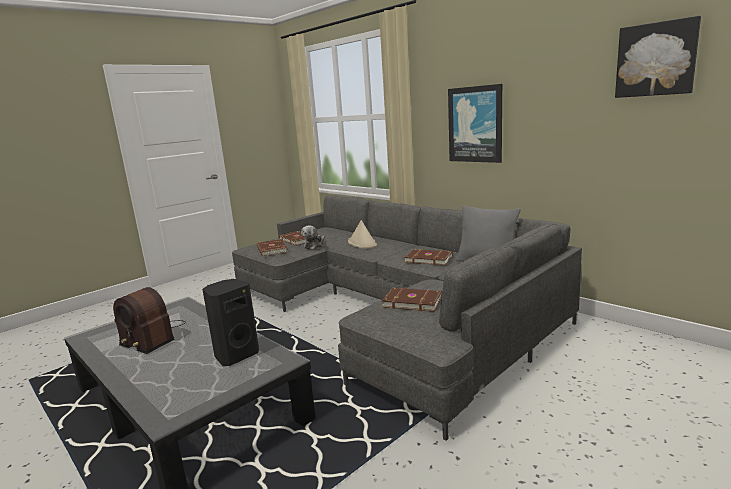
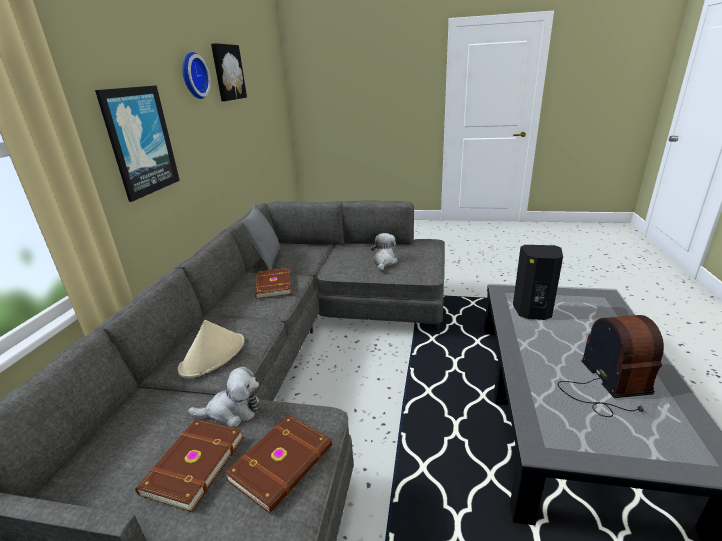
camera: 125 degrees left, 10 degrees up
brown book [382,288,442,312] -> plush toy [371,233,398,271]
none -> wall clock [182,52,211,99]

